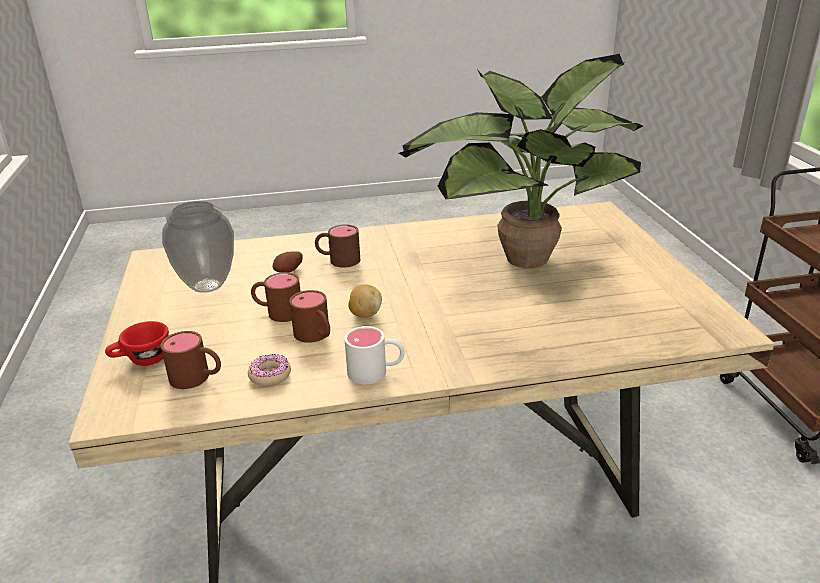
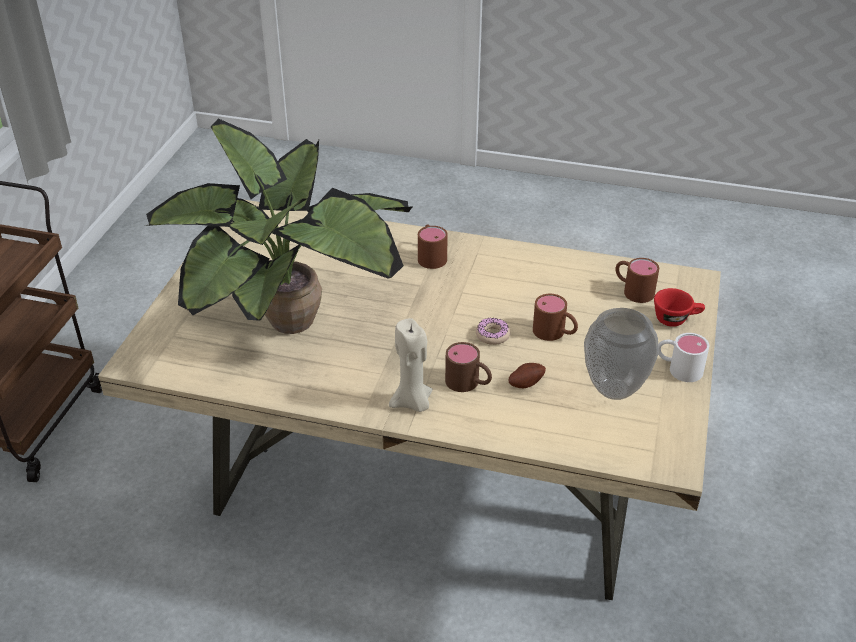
camera: 155 degrees left, 10 degrees up
donut [248,354,291,386] -> donut moved to [476,318,510,345]
brown mug [289,290,330,343] -> brown mug moved to [418,224,448,269]
white mug [344,326,405,384] -> white mug moved to [658,333,709,382]
potato [348,284,382,318] -> none
none -> beige candle [389,318,433,412]

